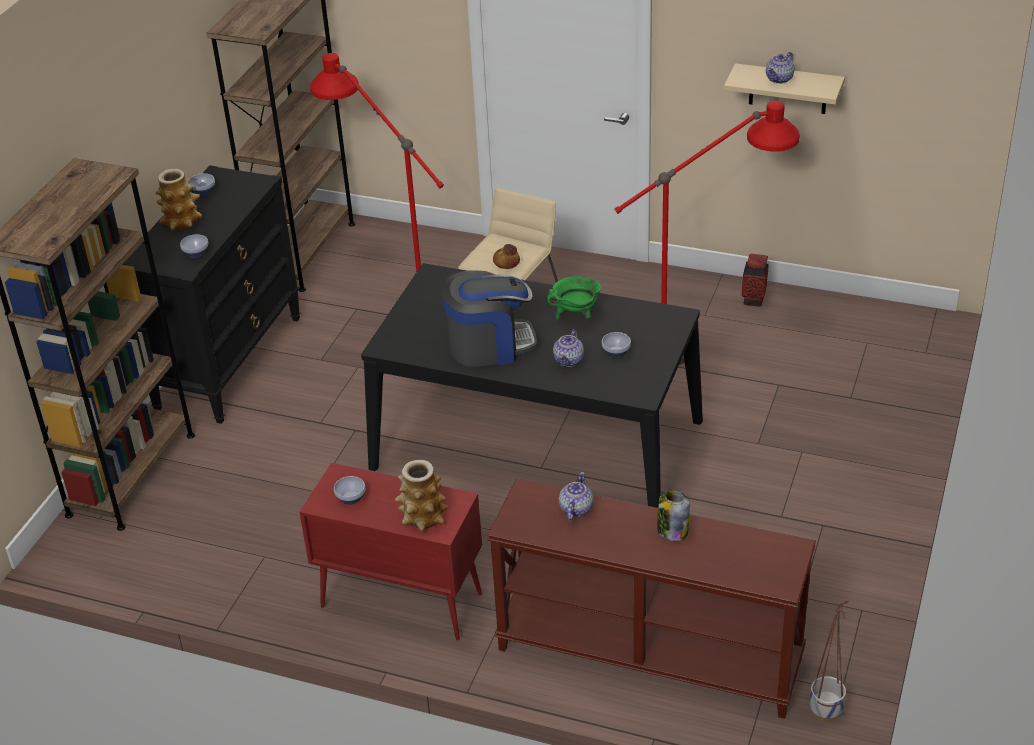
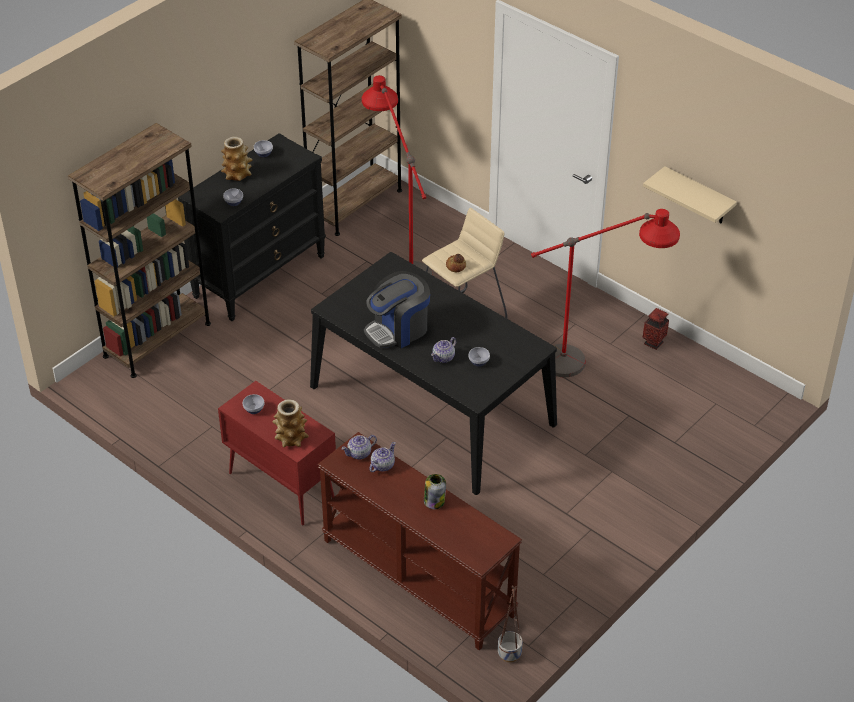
camera: 20 degrees right, 5 degrees up
coffee machine [442,271,537,367] -> coffee machine turned 135 degrees clockwise [364,271,430,348]
green cooking pot [547,276,601,321] -> none
teapot [766,52,795,84] -> teapot moved to [341,435,377,460]

